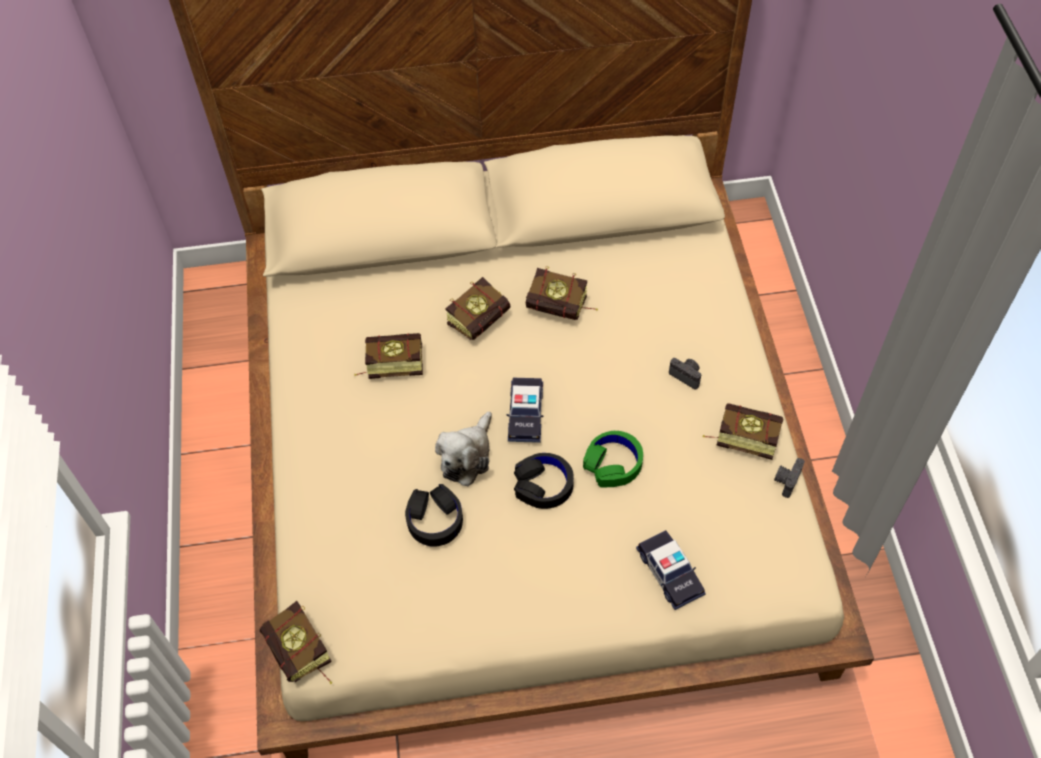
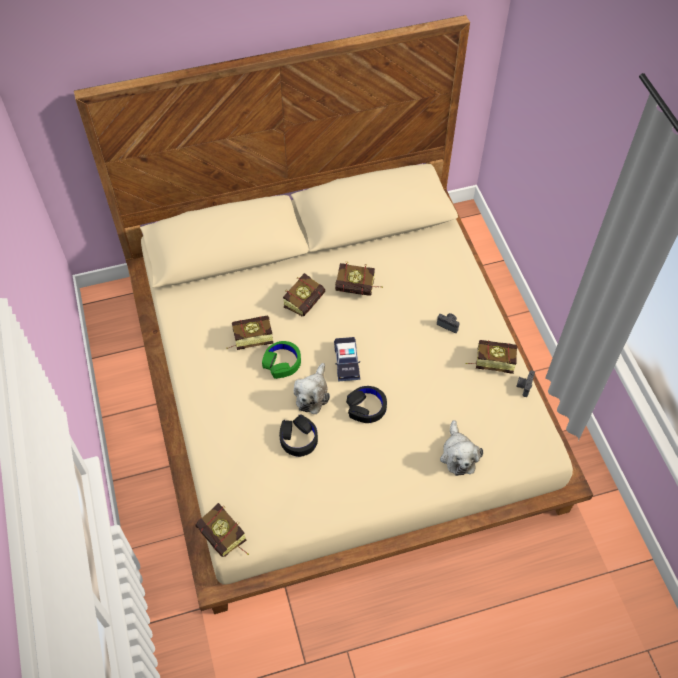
camera: 10 degrees left, 0 degrees up
green headphones [583,431,643,488] -> green headphones moved to [262,341,301,379]
toy car [636,530,706,610] -> plush toy [440,420,483,476]

